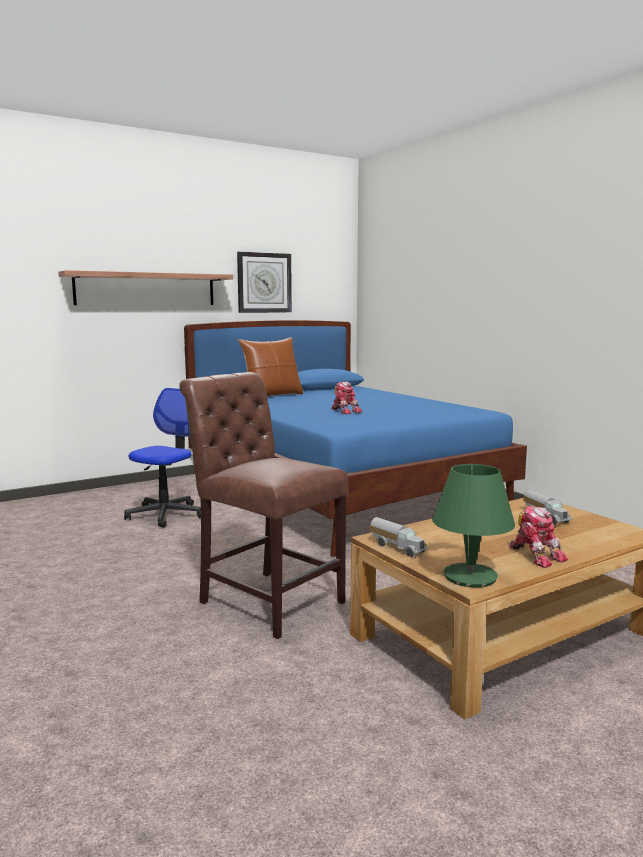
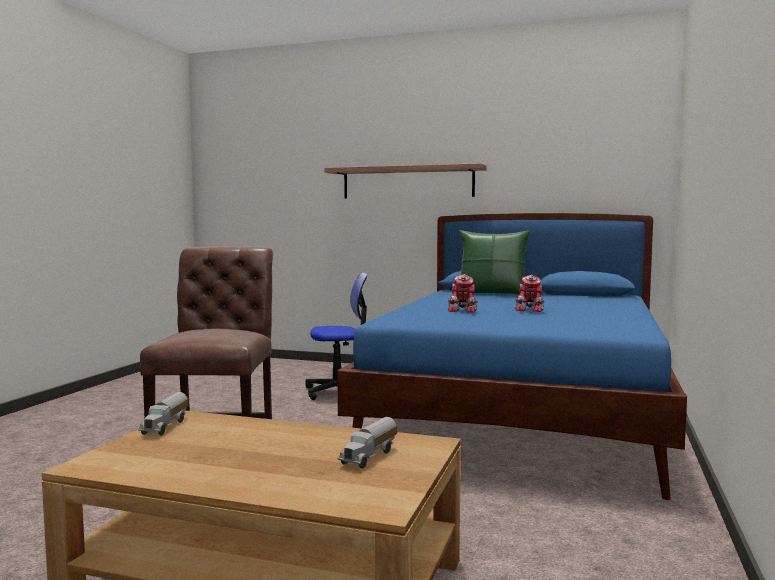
camera: 50 degrees right, 5 degrees down
wall clock [237,252,292,313] -> none
brown pillow [238,337,303,396] -> green pillow [459,230,530,295]
green table lamp [432,464,515,588] -> none
toy robot [509,506,568,568] -> toy robot moved to [515,275,545,312]

